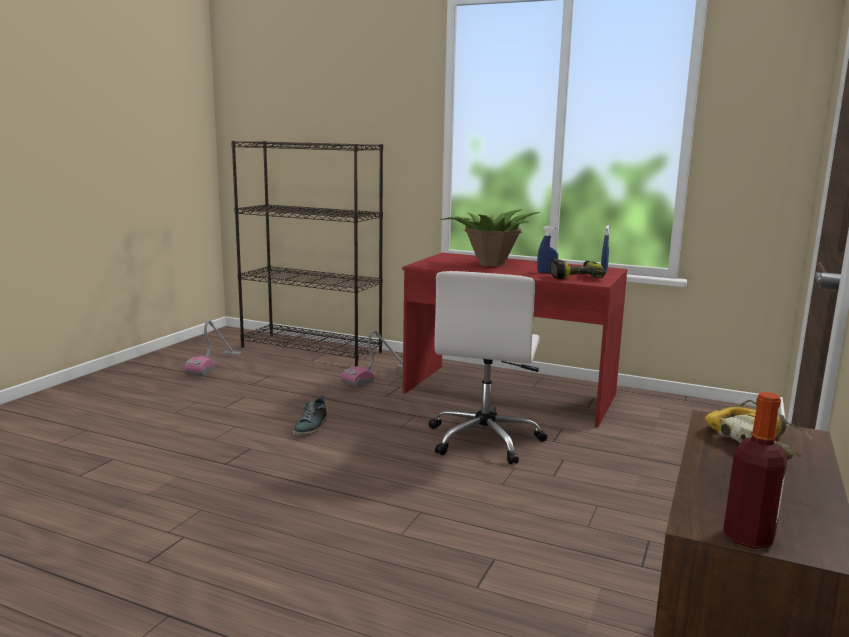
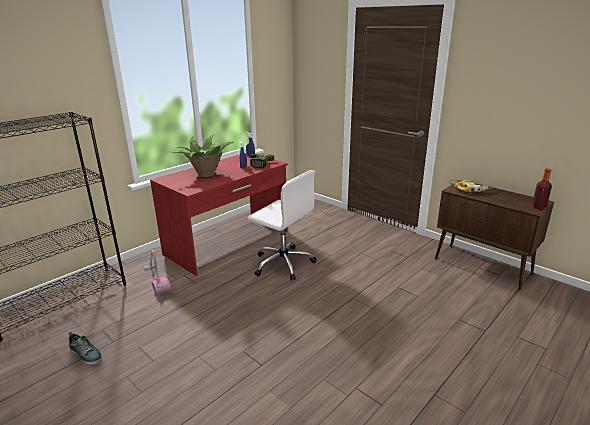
camera: 70 degrees left, 10 degrees up
vacuum cleaner [184,320,241,376] -> none
shoe [293,395,327,437] -> shoe moved to [69,332,102,365]

